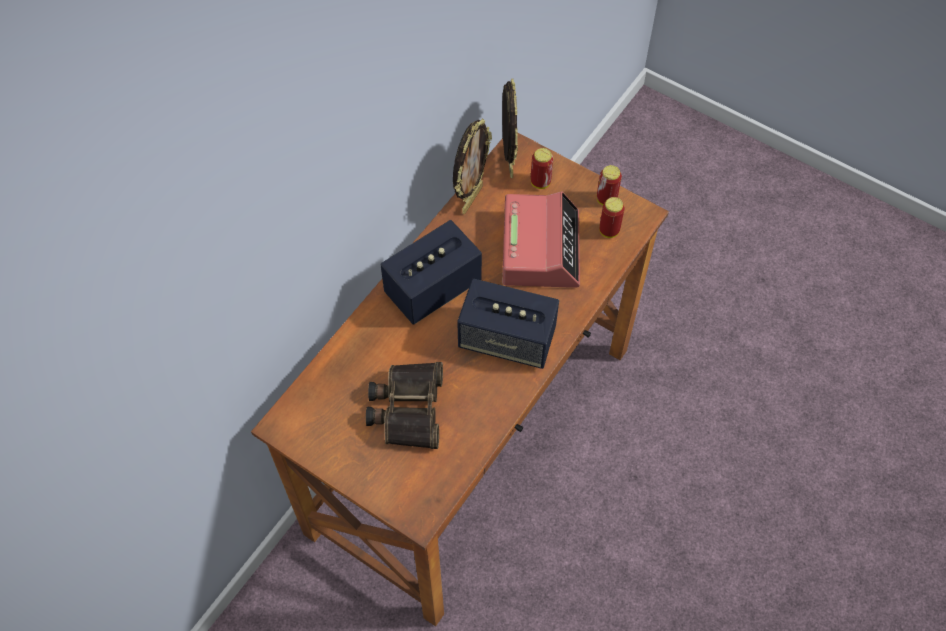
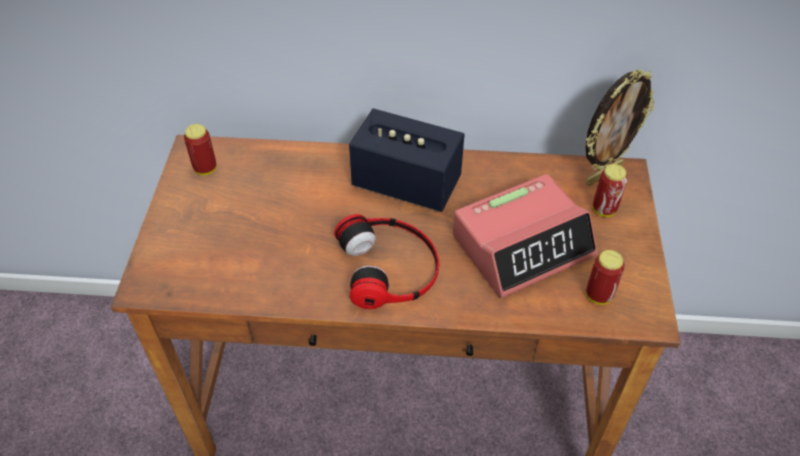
camera: 60 degrees right, 10 degrees down
binoculars [366,362,443,449] -> none
picture frame [453,119,492,214] -> none
speaker [457,279,559,369] -> headphones [334,214,439,309]
can [597,165,622,205] -> can moved to [184,124,217,175]

